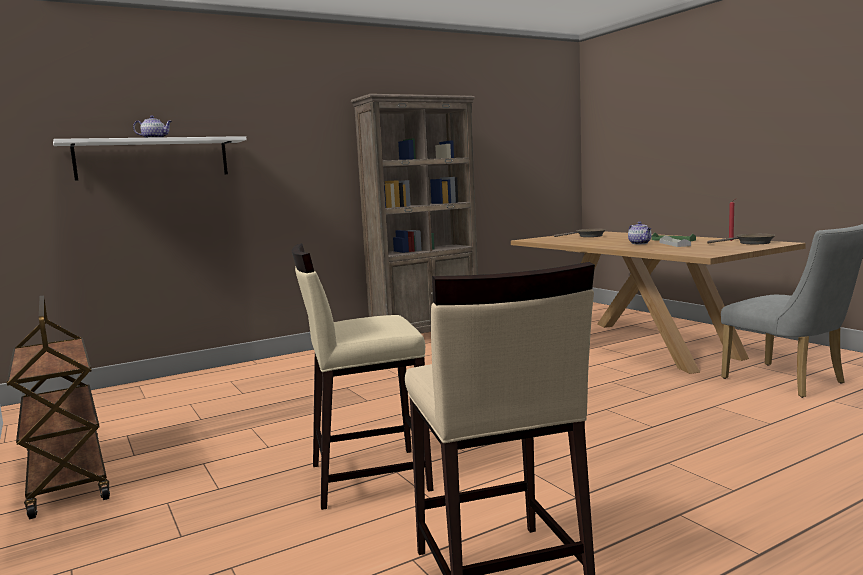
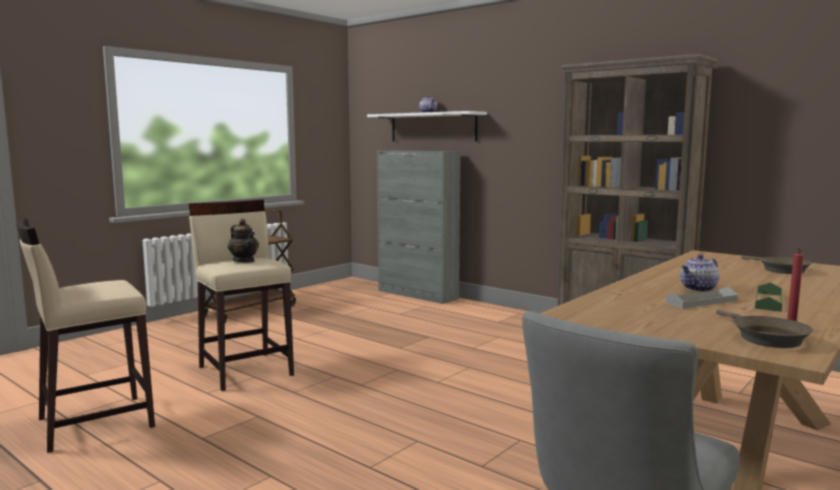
camera: 70 degrees right, 0 degrees up
none -> teapot [228,219,259,262]
none -> grey cabinet [377,151,461,304]

